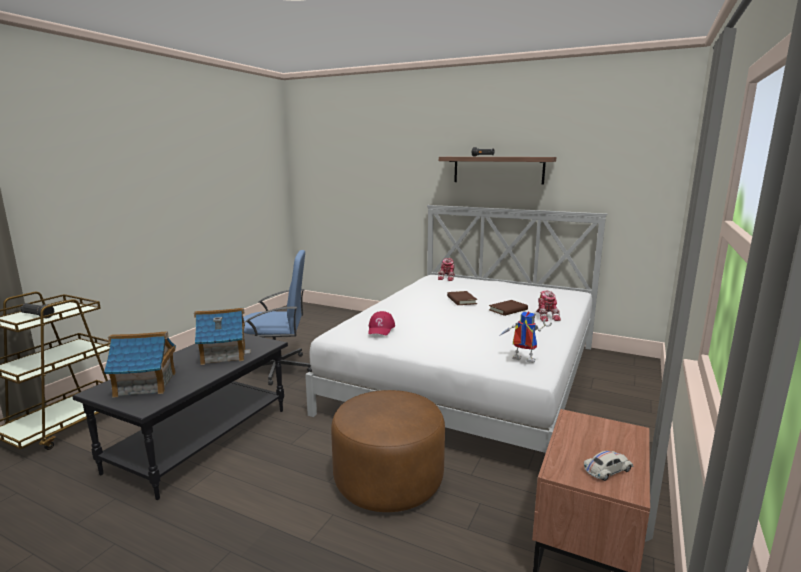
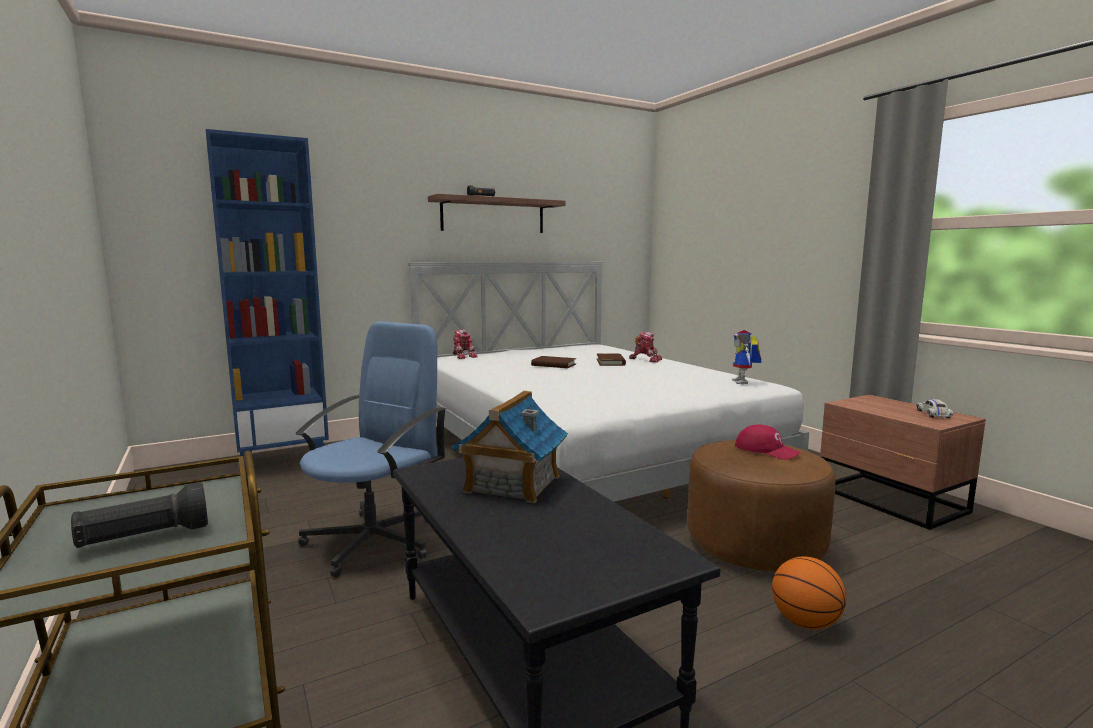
camera: 55 degrees left, 5 degrees down
toy house [104,331,176,398] -> none
red cap [368,311,395,335] -> red cap moved to [735,424,801,460]
toy robot [499,312,552,363] -> toy robot turned 60 degrees counterclockwise [732,330,761,384]
none -> blue bookcase [206,129,329,473]
none -> basketball [772,557,846,629]

